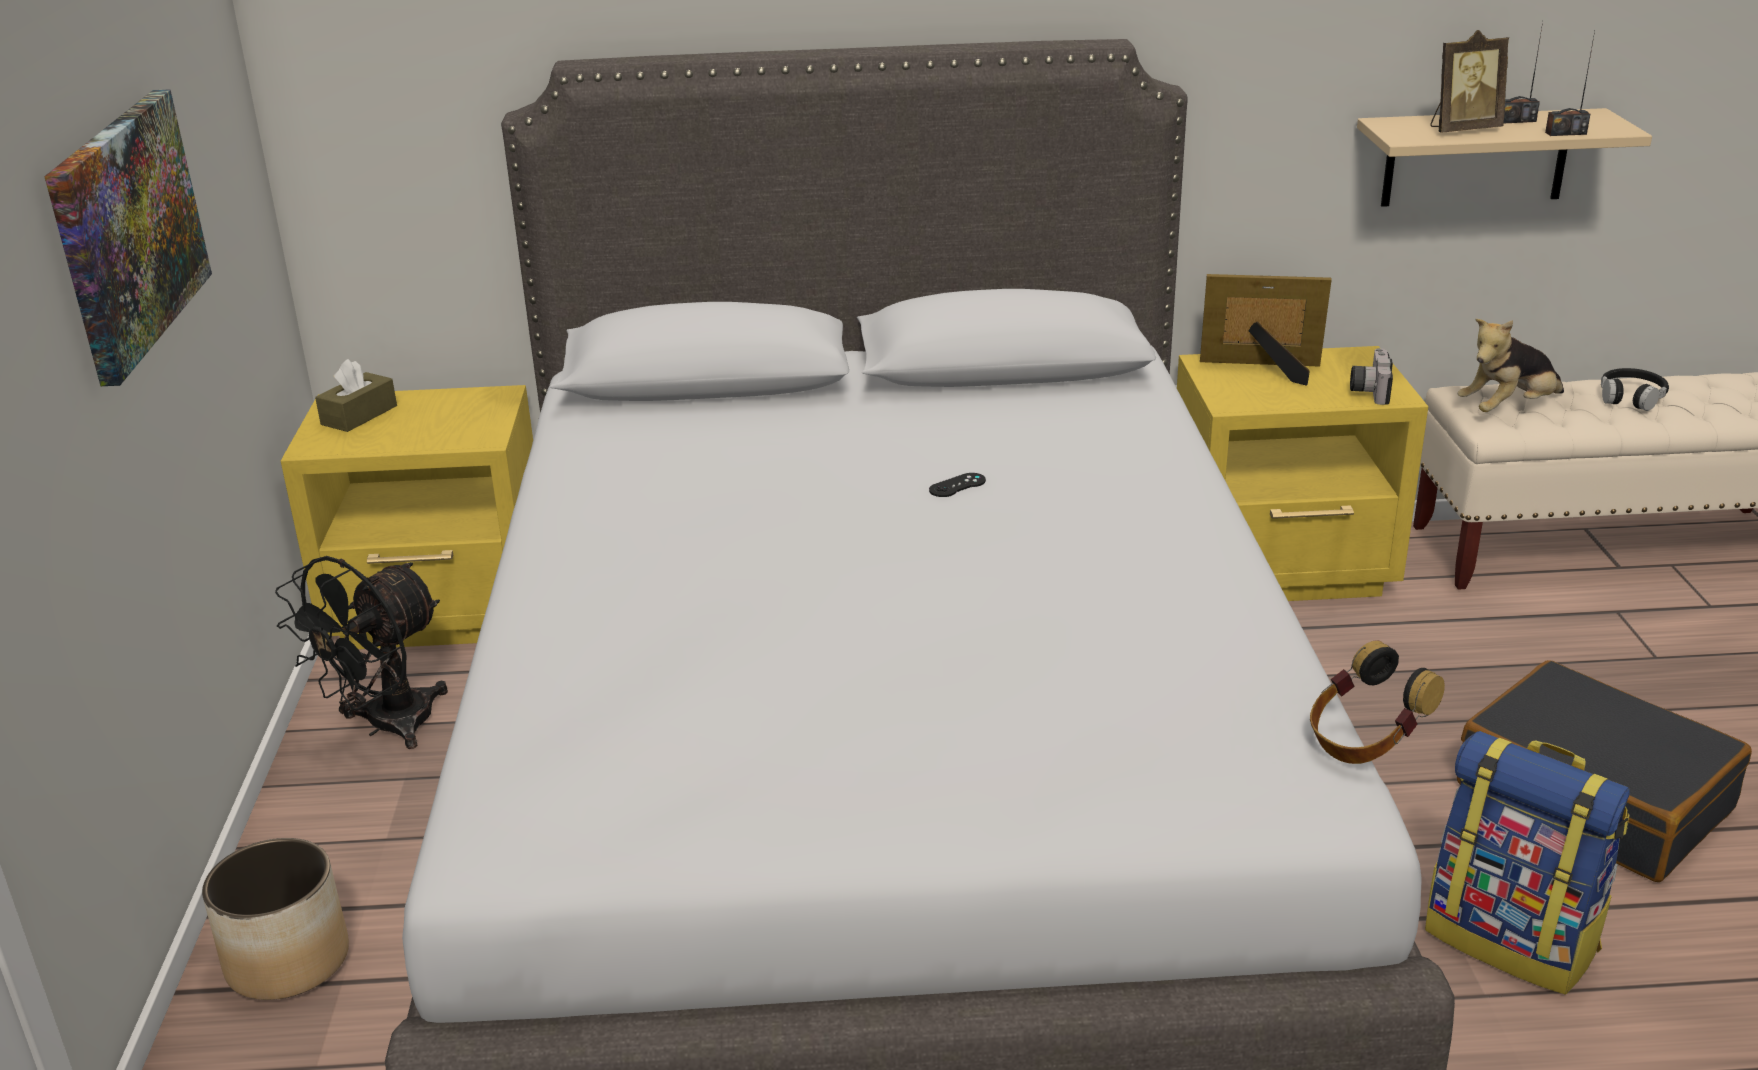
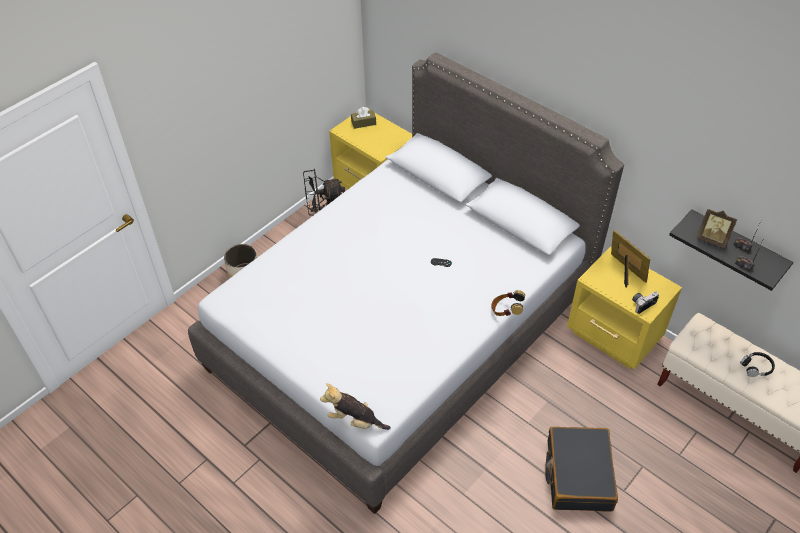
camera: 45 degrees right, 20 degrees up
picture [44,89,212,386] -> none
headphones [1310,640,1445,764] -> headphones moved to [491,290,525,316]
beige shelf [1357,108,1652,207] -> black shelf [669,210,793,291]
backpack [1425,731,1630,994] -> none
plush toy [1458,319,1564,412] -> plush toy moved to [320,383,390,430]

